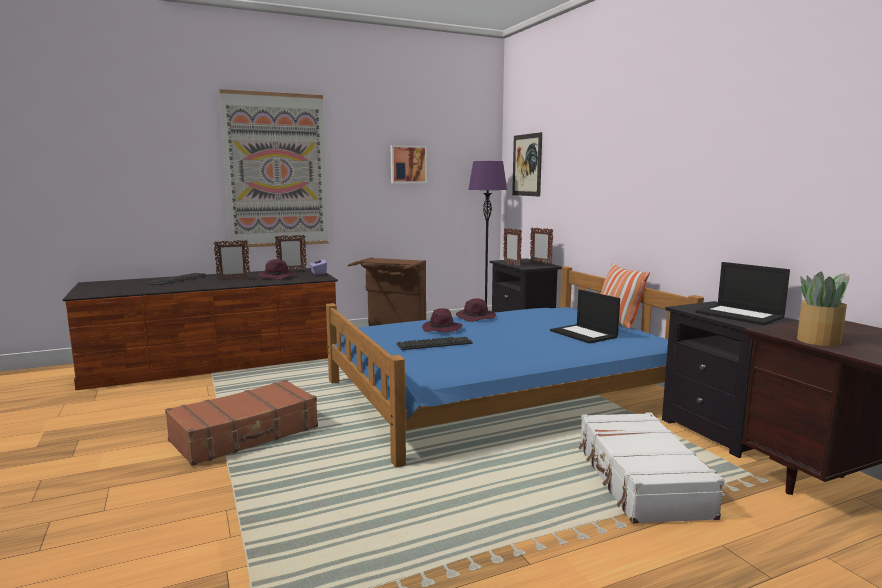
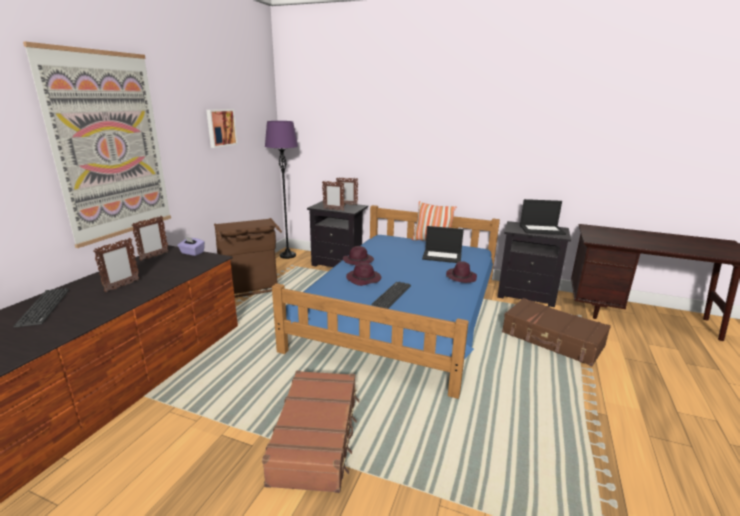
camera: 45 degrees left, 10 degrees up
purple hat [257,259,296,280] -> purple hat moved to [446,261,477,283]
picture [512,132,542,197] -> none
white suitcase [578,412,725,524] -> brown suitcase [502,298,611,366]
potted plant [797,271,850,346] -> none

